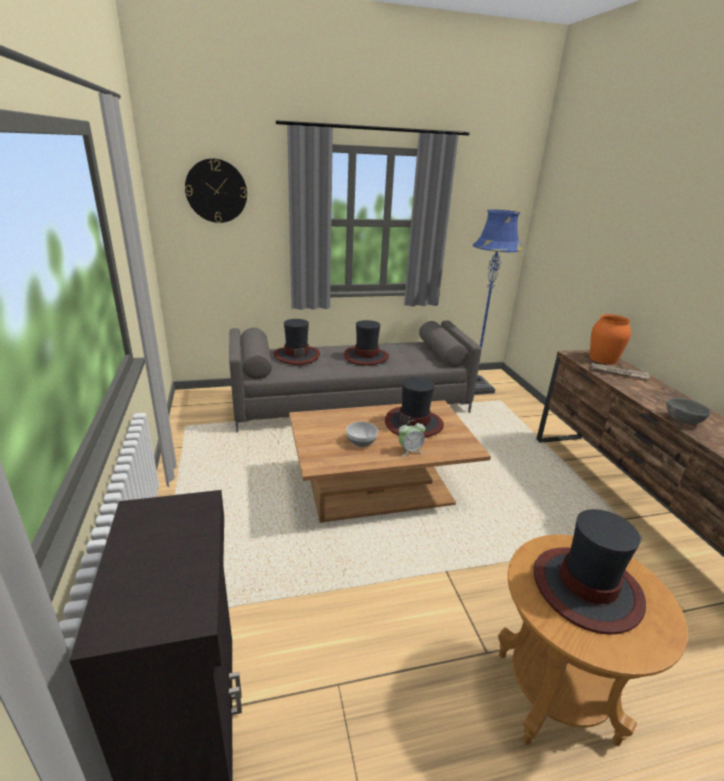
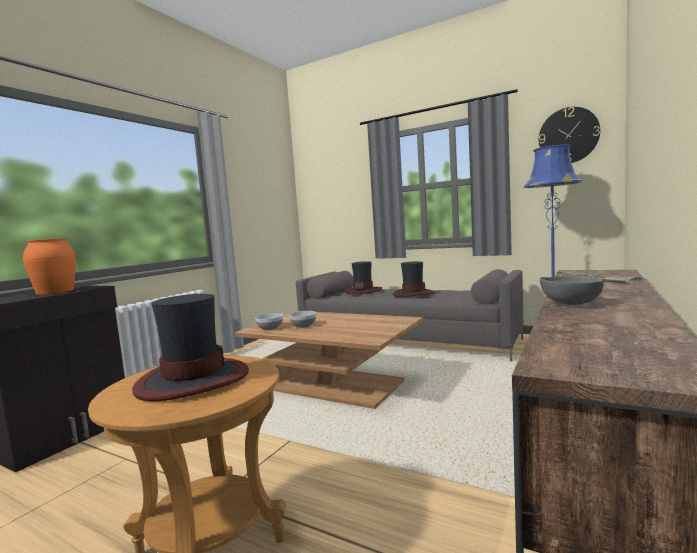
camera: 45 degrees right, 20 degrees down
wall clock [185,158,247,223] -> wall clock moved to [539,107,600,163]
hat [385,377,444,438] -> none
alarm clock [399,420,425,456] -> none
orange vase [590,314,631,364] -> orange vase moved to [23,238,76,295]
none -> bowl [255,313,283,330]

